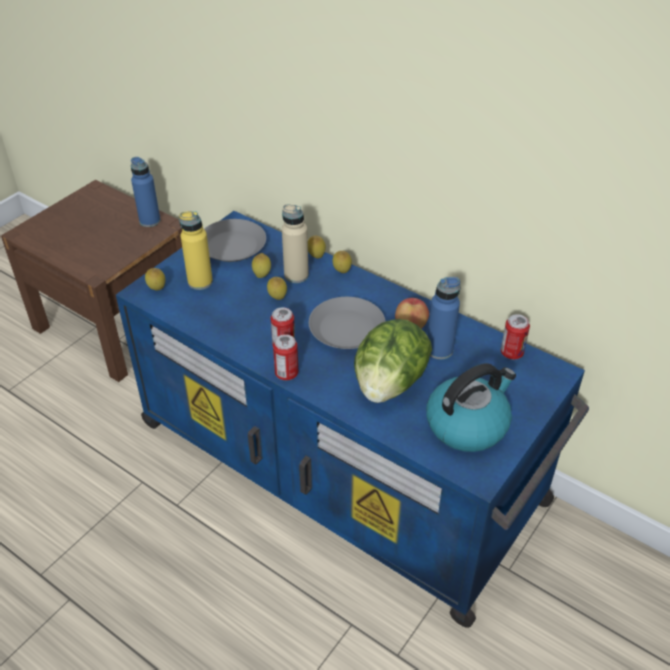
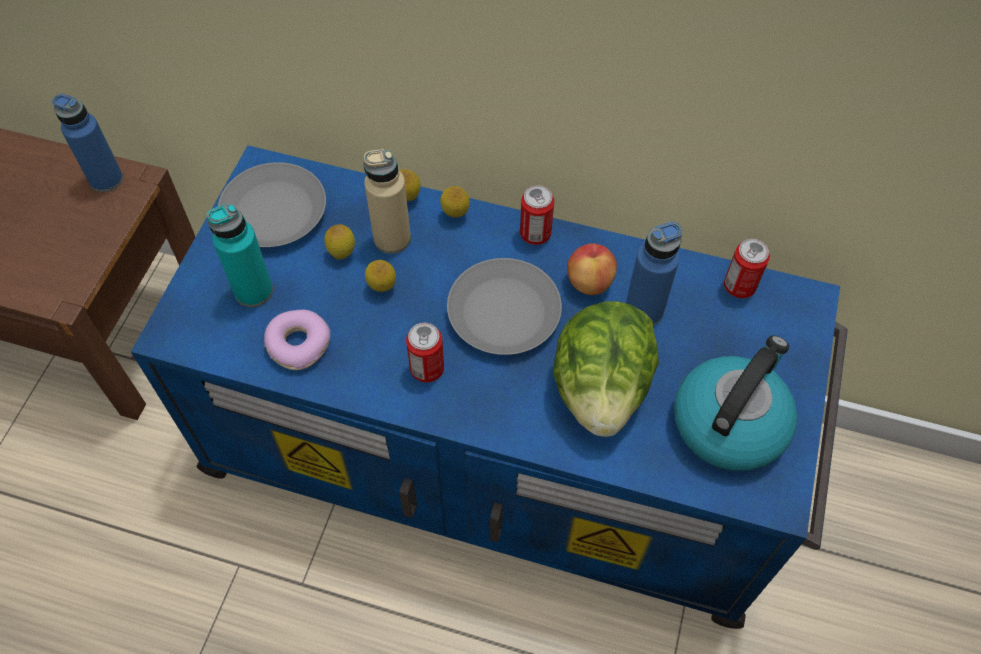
camera: 20 degrees left, 15 degrees up
lemon [145,268,165,291] -> none
yellow bottle [179,211,213,290] -> turquoise bottle [207,204,273,307]
can [273,334,298,380] -> can moved to [520,185,554,245]
none -> donut [264,310,331,370]

